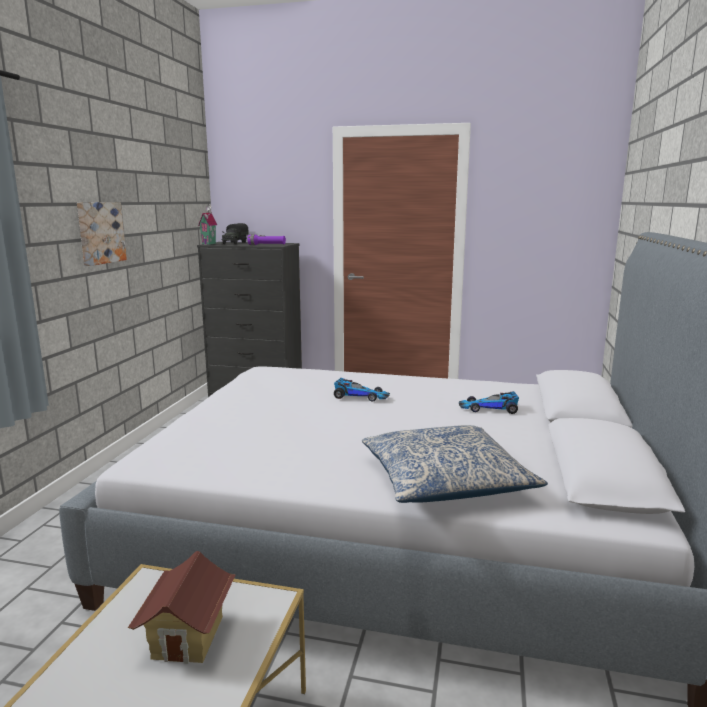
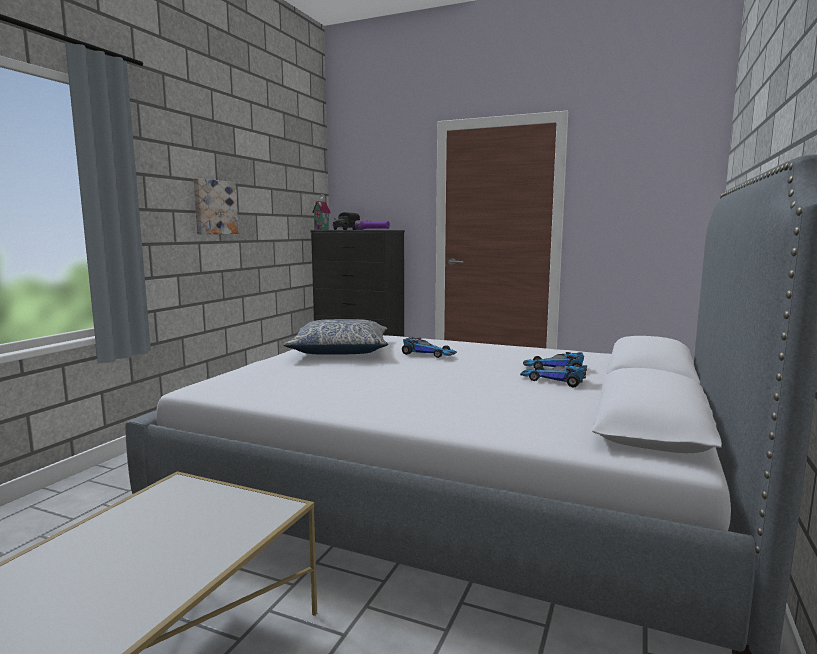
camera: 10 degrees right, 5 degrees down
toy house [128,551,236,664] -> none
pillow [362,425,548,503] -> pillow moved to [284,319,388,355]
none -> toy car [520,364,588,387]

